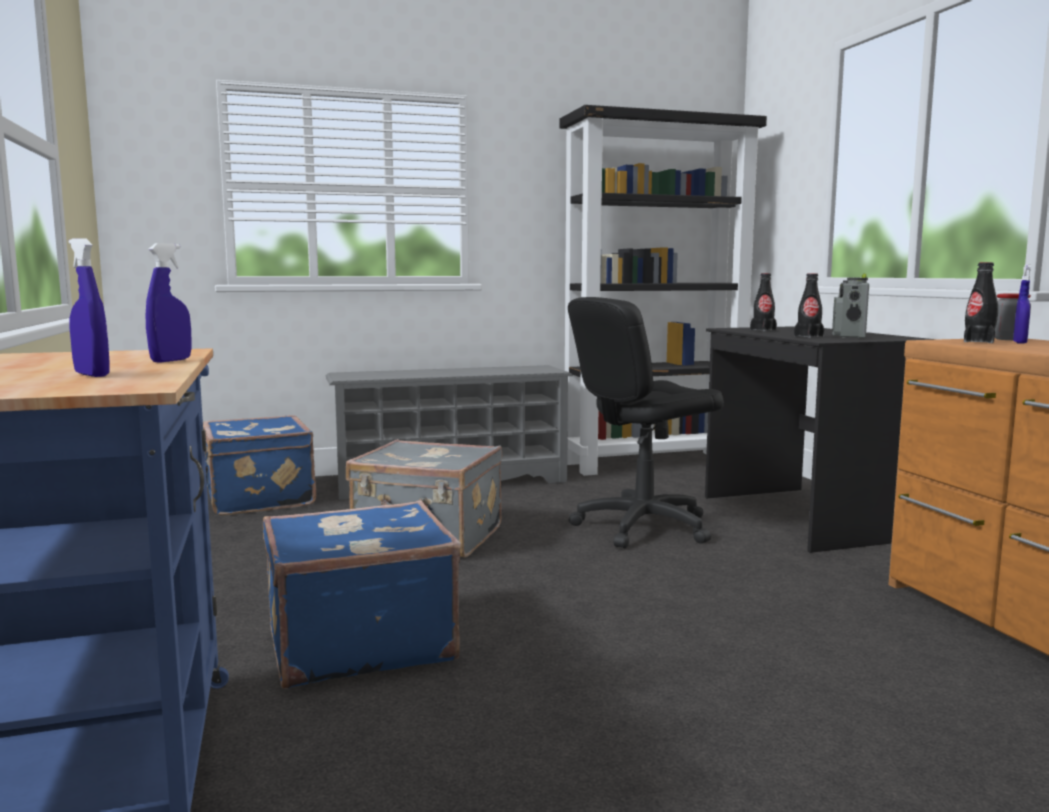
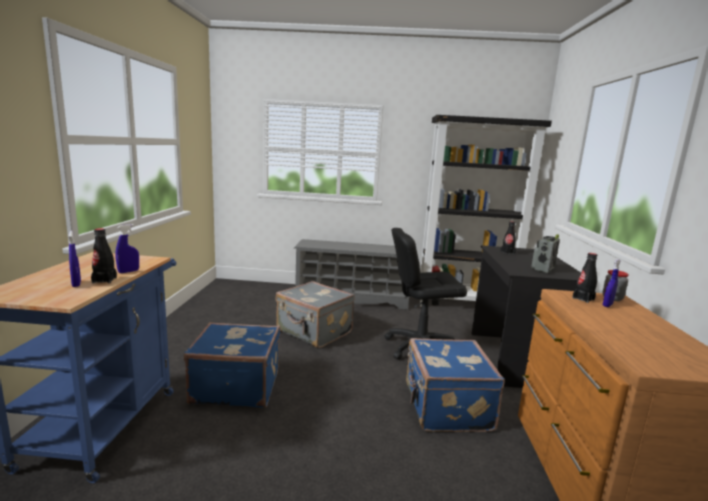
camera: 20 degrees right, 5 degrees up
blue suitcase [203,415,316,516] -> blue suitcase moved to [406,338,505,432]
black bottle [794,273,824,338] -> black bottle moved to [91,228,117,283]

